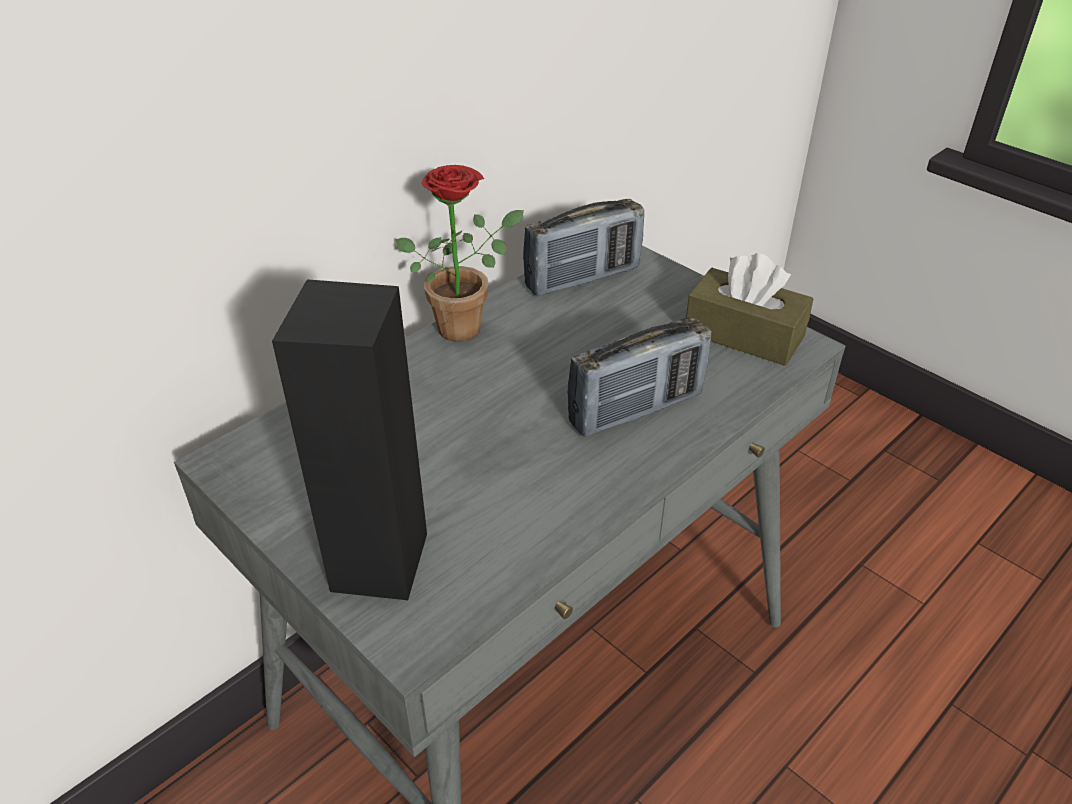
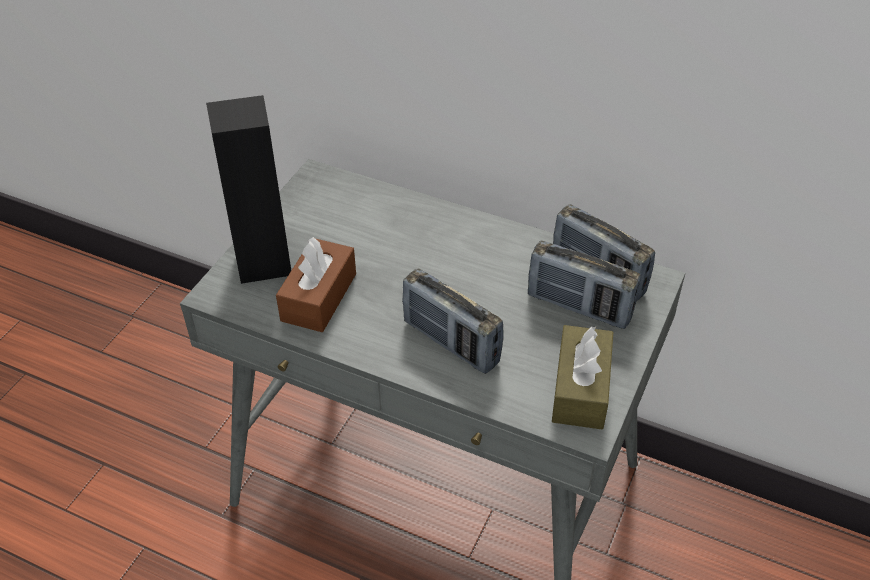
camera: 70 degrees right, 5 degrees up
potted plant [396,165,524,342] -> none
none -> brown tissue box [276,237,356,332]
none -> radio [528,240,641,329]

